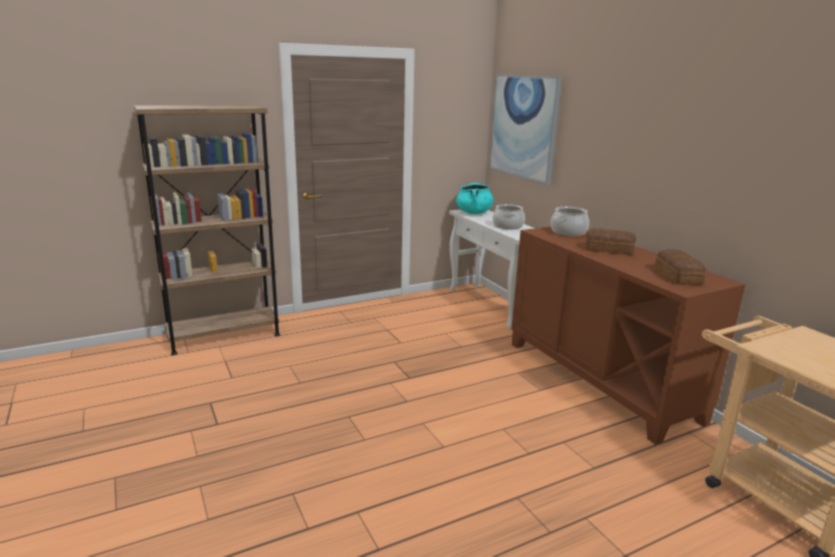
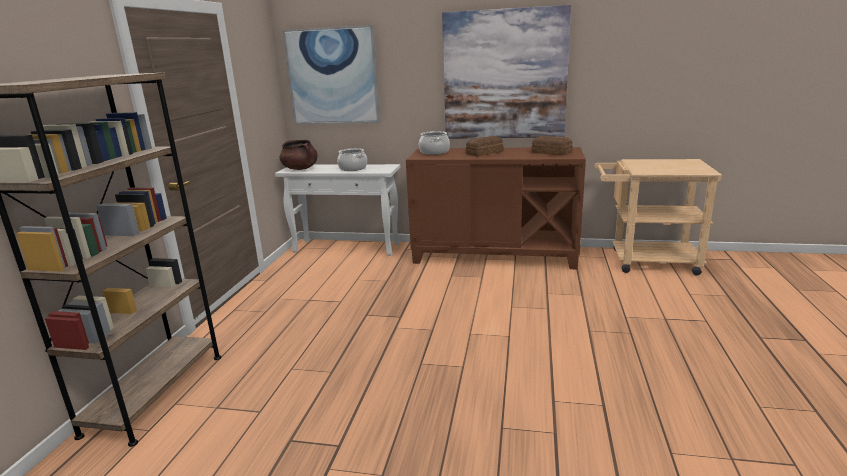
camera: 50 degrees left, 0 degrees up
turquoise cooking pot [456,183,494,214] -> brown cooking pot [280,140,318,170]
none -> picture [442,5,571,139]

